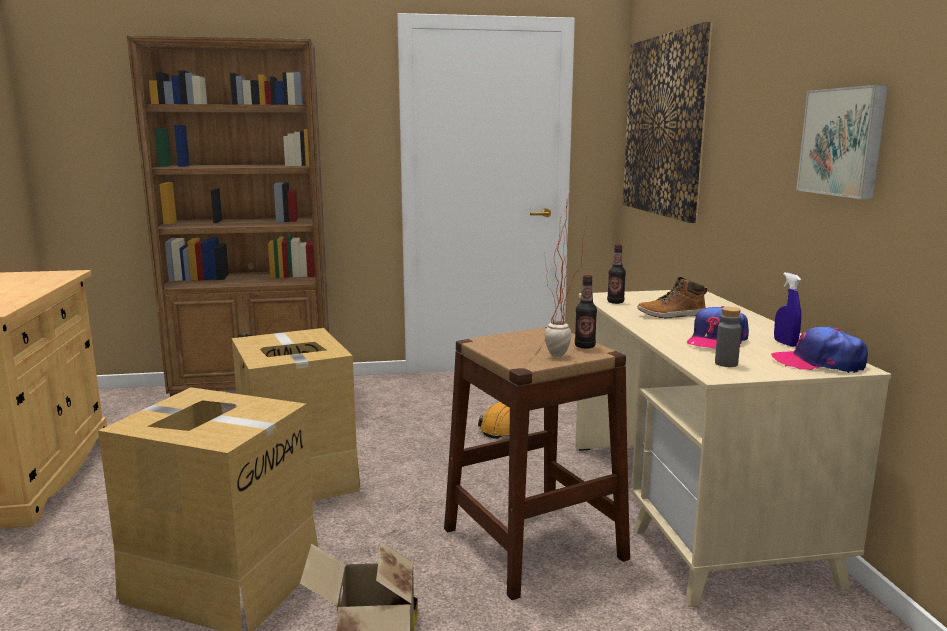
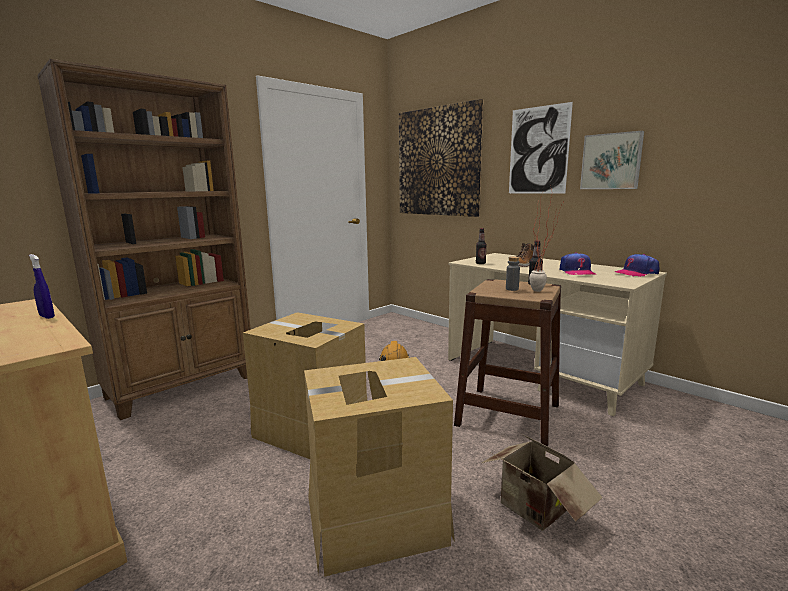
camera: 35 degrees left, 0 degrees up
grey bottle [715,307,741,367] -> grey bottle moved to [506,256,520,291]
blue spray bottle [774,272,801,347] -> blue spray bottle moved to [29,254,55,319]
none -> picture [509,102,573,194]

